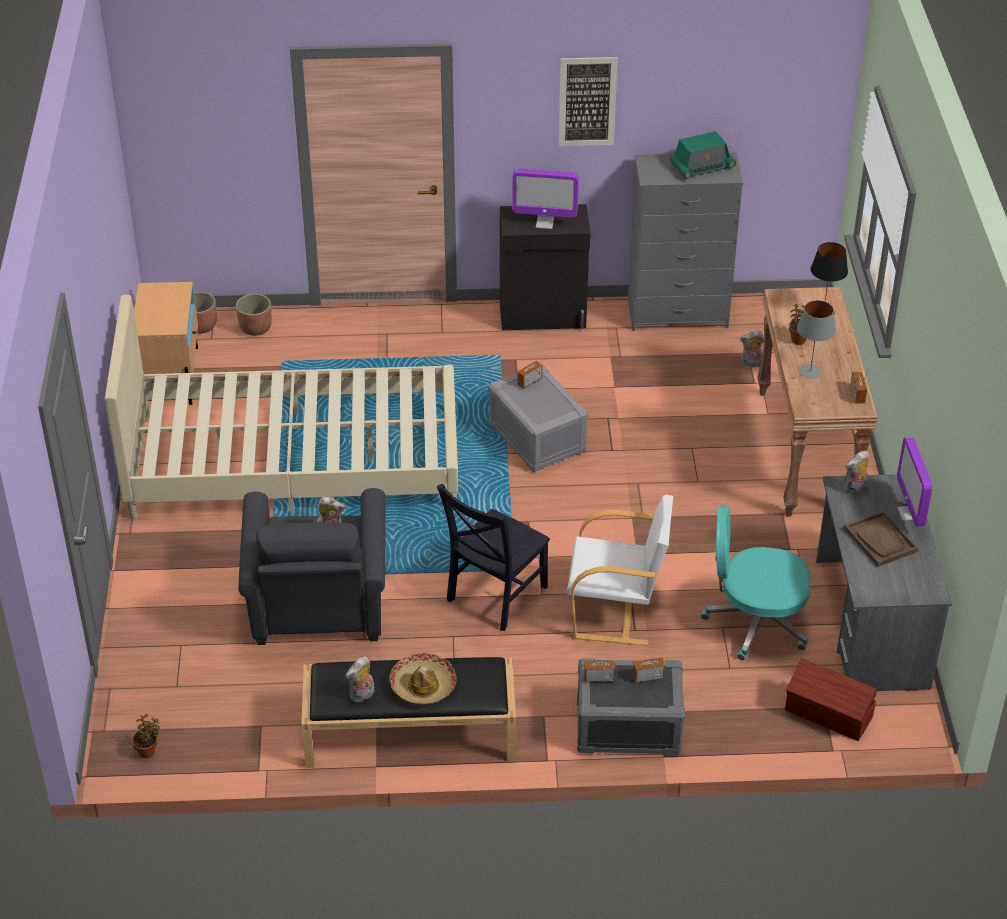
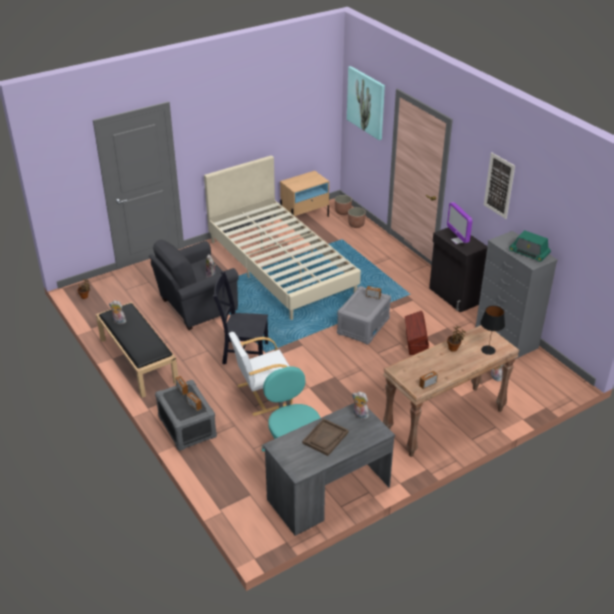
camera: 60 degrees right, 5 degrees down
hat [389,653,457,704] -> none
white armchair [567,495,673,646] -> white armchair turned 90 degrees clockwise [228,332,293,416]
brown storage box [785,658,877,741] -> brown storage box moved to [405,311,429,355]
grey table lamp [797,300,836,379] -> none
monitor [897,437,932,526] -> none
none -> picture [347,66,385,140]

